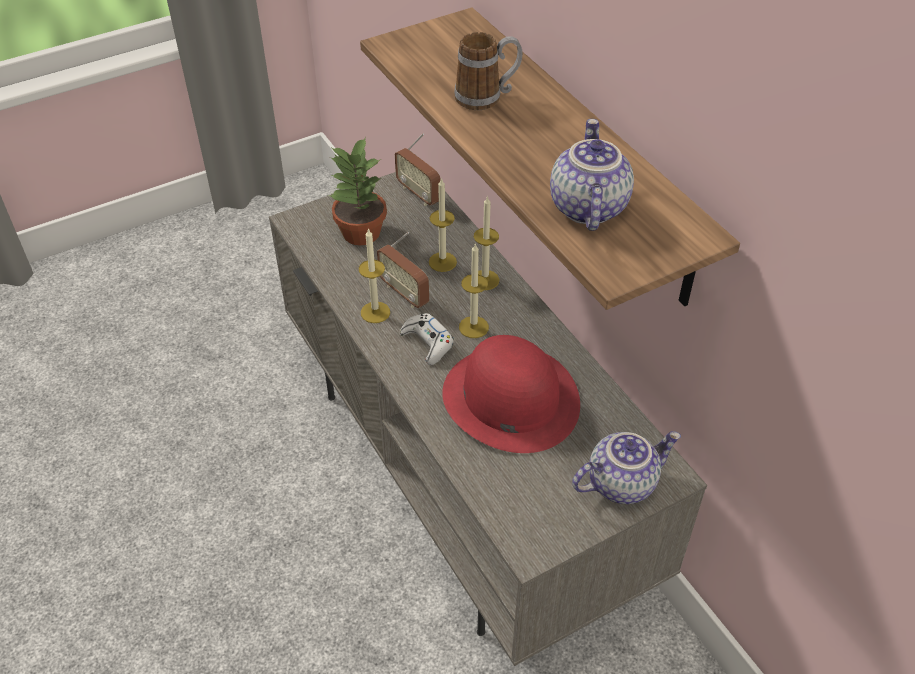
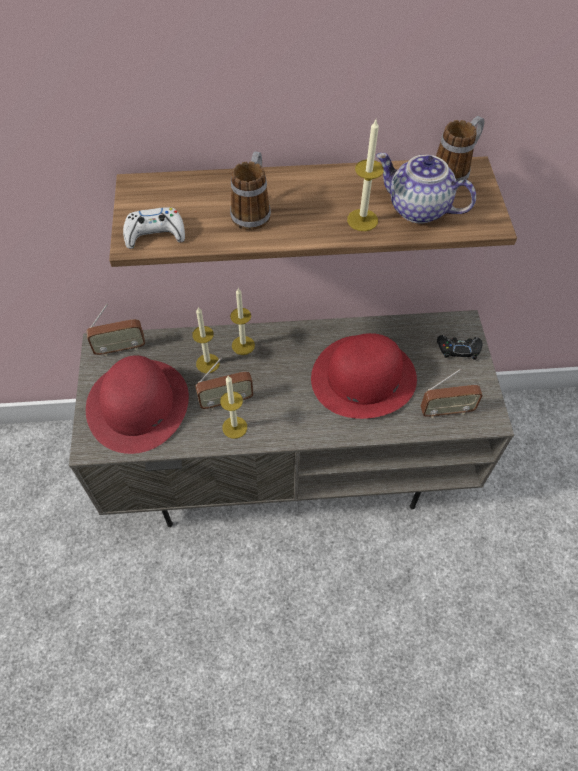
camera: 65 degrees left, 10 degrees up
potted plant [328,137,387,246] -> red hat [86,355,189,454]
white game controller [400,313,453,365] -> white game controller moved to [123,207,185,249]
candle [459,243,489,338] -> candle moved to [347,119,384,231]
teapot [572,431,681,504] -> black game controller [437,335,482,360]
none -> radio [421,368,483,418]
none -> mug [436,116,484,182]

